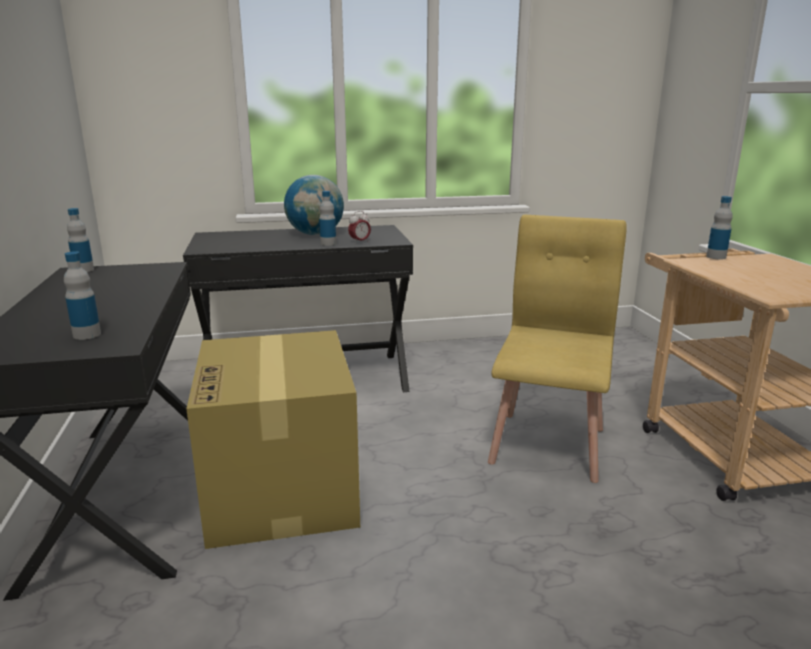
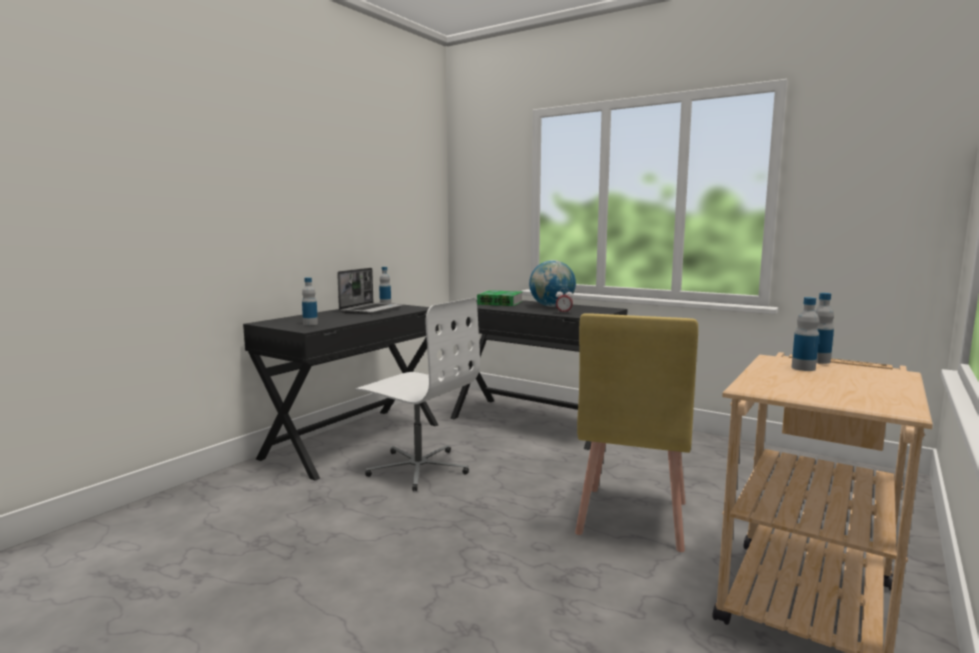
camera: 45 degrees right, 10 degrees down
cardboard box [186,330,360,549] -> white office chair [355,298,480,491]
bottle [319,191,336,246] -> bottle moved to [792,297,819,371]
yellow chair [488,215,627,483] -> yellow chair turned 135 degrees clockwise [575,313,698,552]
none -> laptop [337,268,403,314]
none -> book [477,290,522,306]

